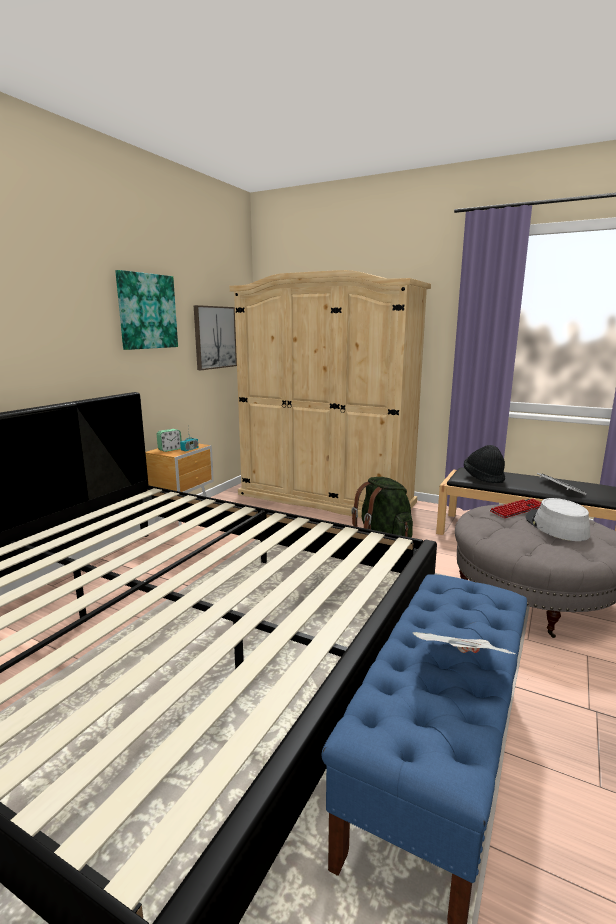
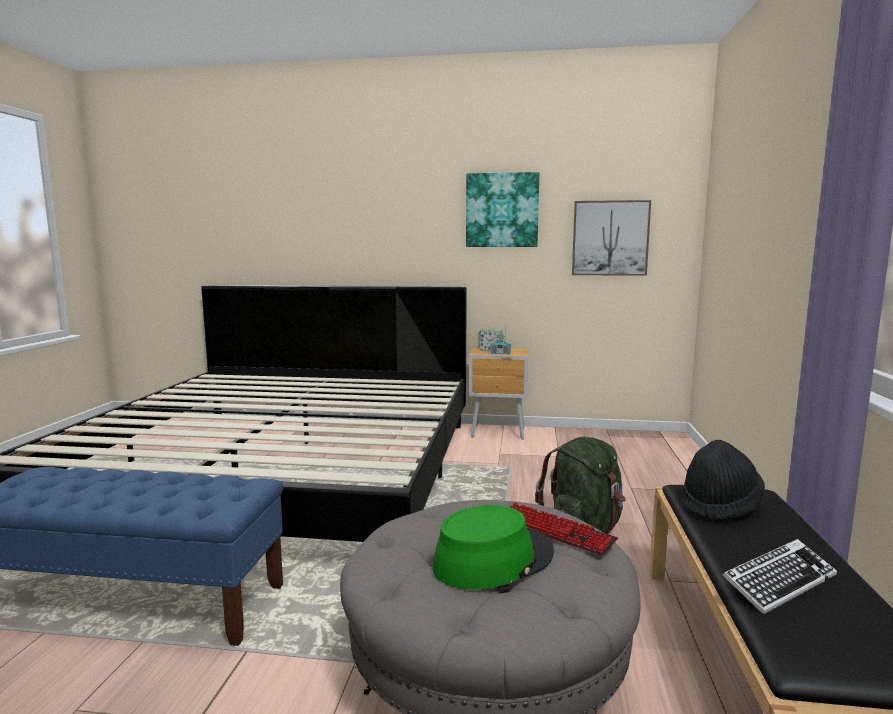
camera: 70 degrees right, 5 degrees down
beige wardrobe [230,270,431,518] -> none
newspaper [412,632,518,655] -> none
grey hat [526,498,590,541] -> green hat [432,505,554,589]

